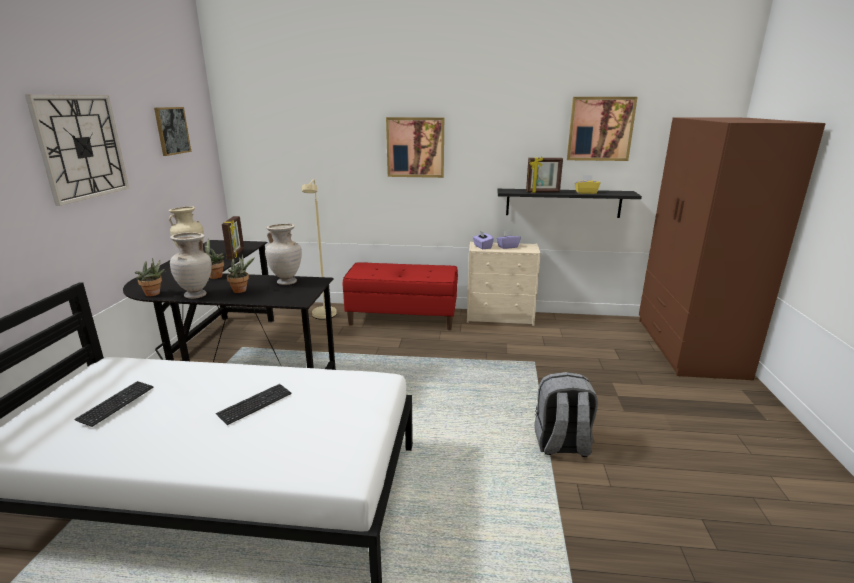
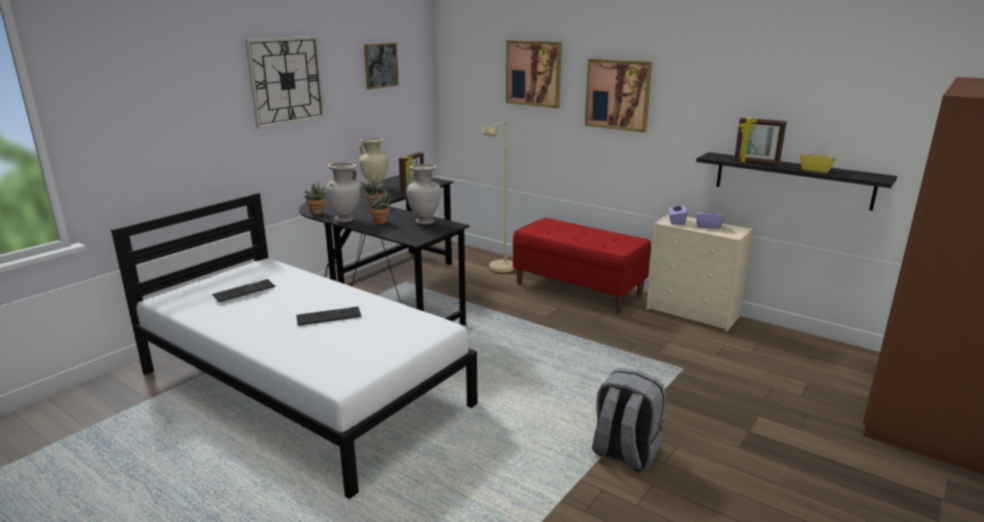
camera: 30 degrees right, 0 degrees up
picture [567,97,638,161] -> picture moved to [506,40,562,108]

